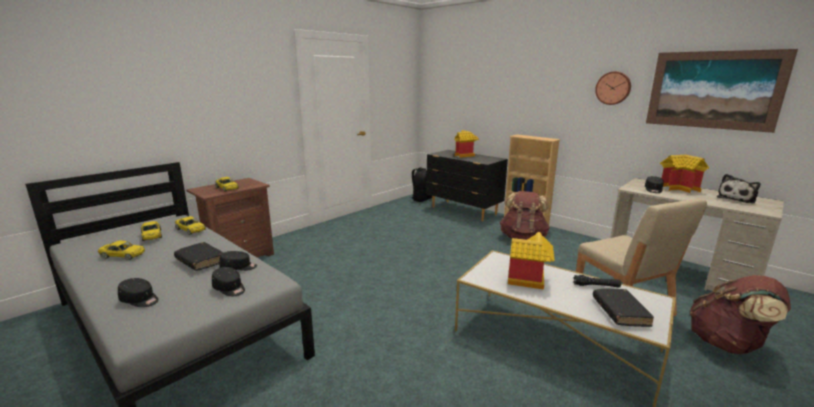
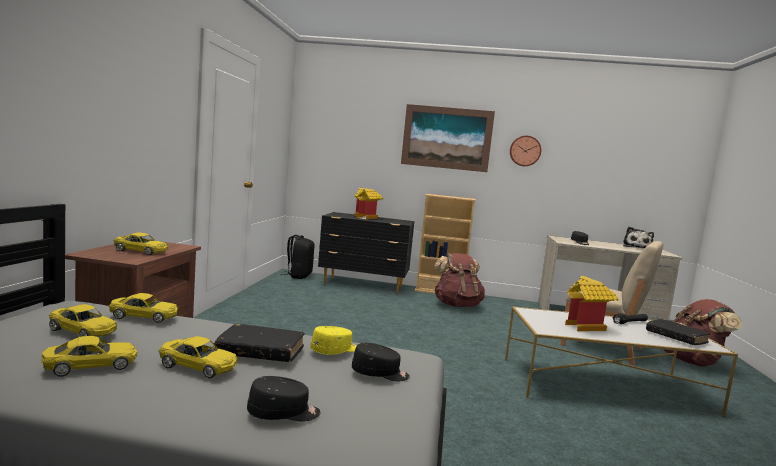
camera: 35 degrees left, 10 degrees down
black cap [219,251,257,271] -> yellow cap [310,326,357,355]
picture [646,49,798,133] -> picture moved to [401,104,495,172]
toy house [660,155,709,193] -> none
none -> yellow toy car [159,336,237,378]

